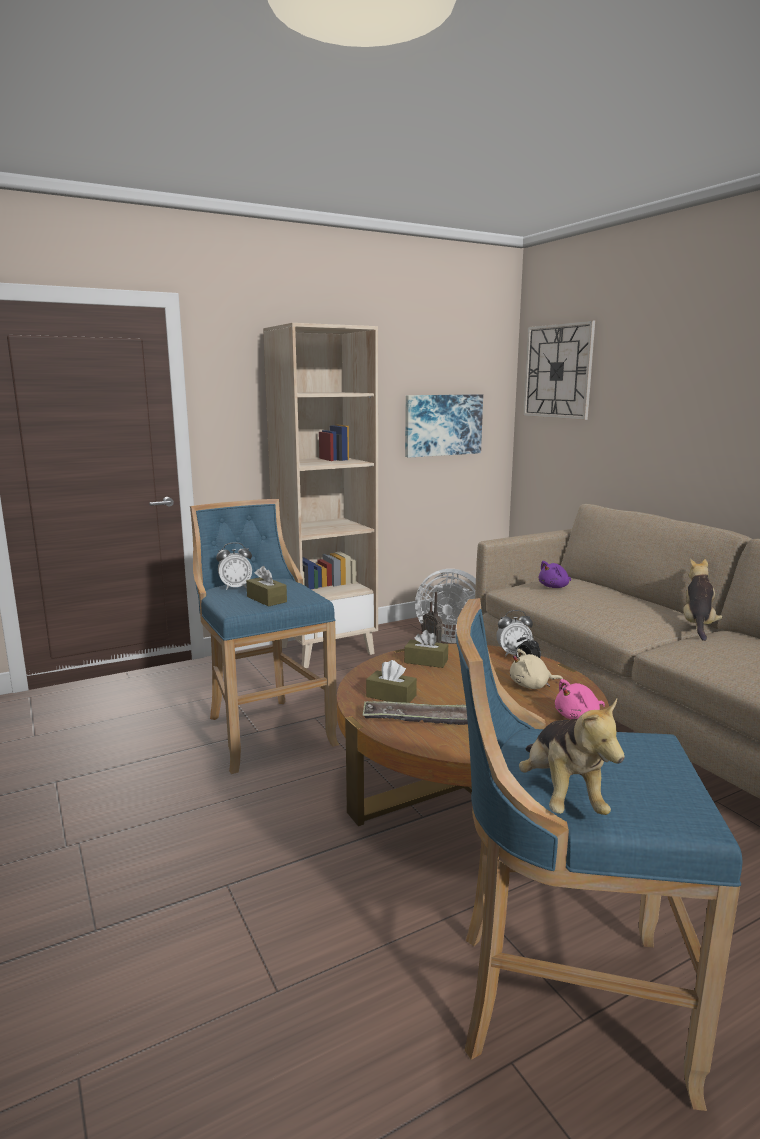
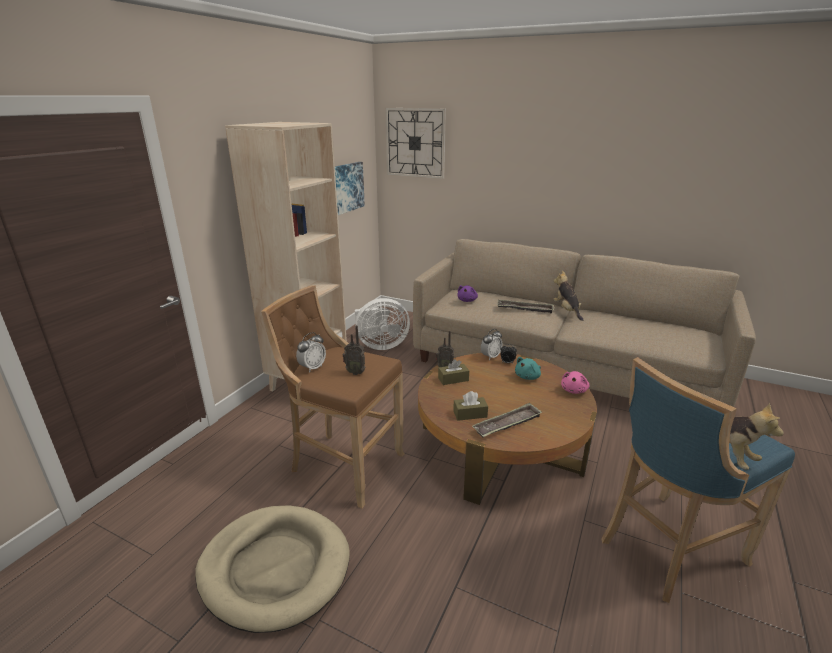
camera: 35 degrees left, 10 degrees up
blue stool [190,499,339,774] -> brown stool [261,285,404,508]
brown tissue box [246,566,287,607] -> radio [343,325,365,375]
beige plush toy [510,649,563,689] -> turquoise plush toy [515,357,541,380]
none -> beige dog bed [195,505,350,633]
none -> tray [497,300,554,313]

